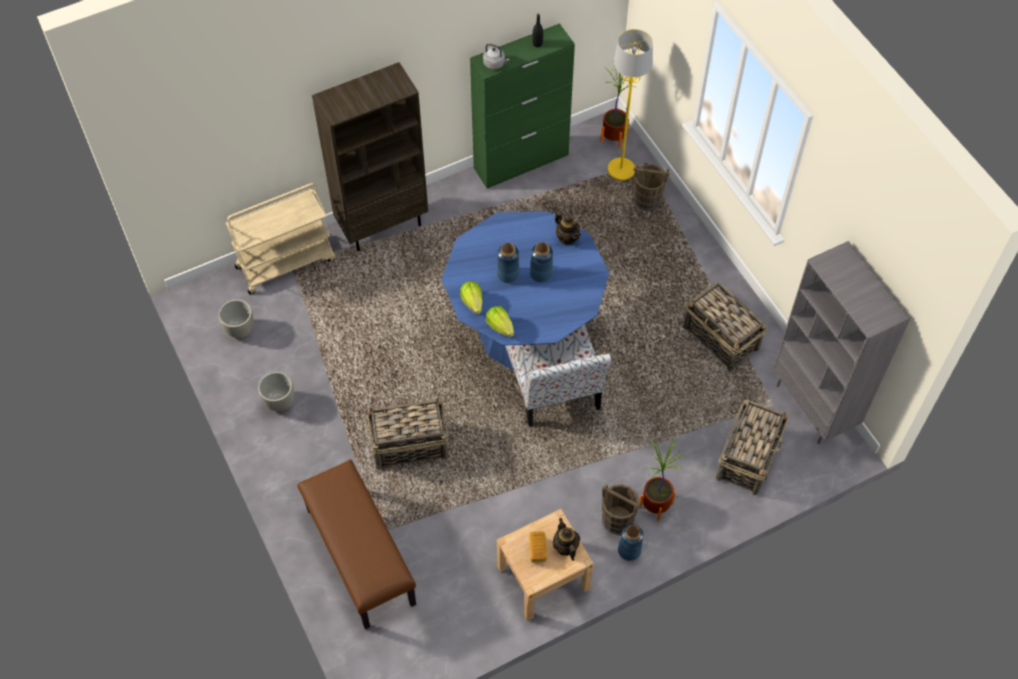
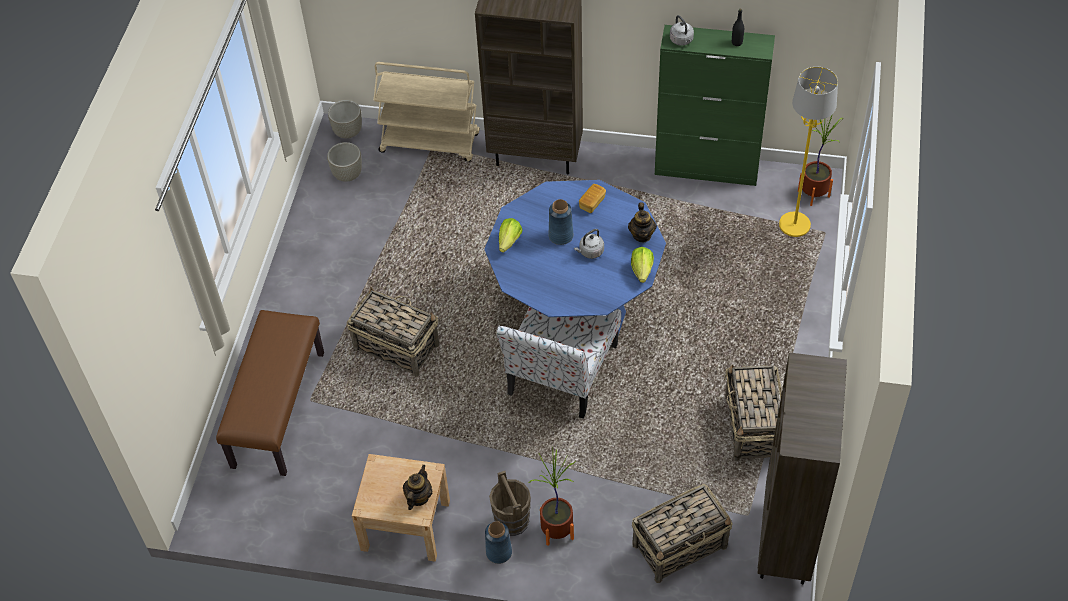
camera: 40 degrees right, 5 degrees down
grey planter [258,372,294,411] -> grey planter moved to [328,100,362,139]
lettuce [486,306,514,337] -> lettuce moved to [631,247,654,283]
bread [528,531,547,563] -> bread moved to [579,184,606,213]
blue vase [530,242,553,283] -> grey kettle [574,229,604,259]
brown bucket [633,164,670,211] -> none
grey bookcase [773,241,911,444] -> brown bookcase [758,352,847,584]

